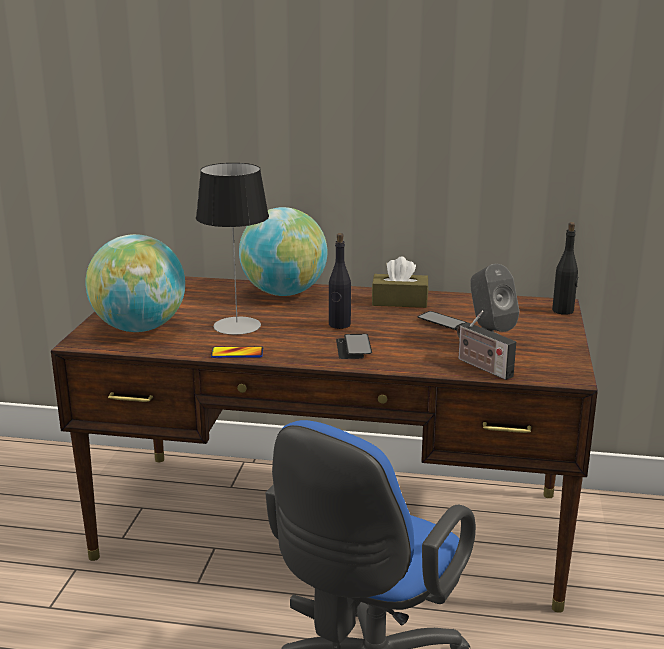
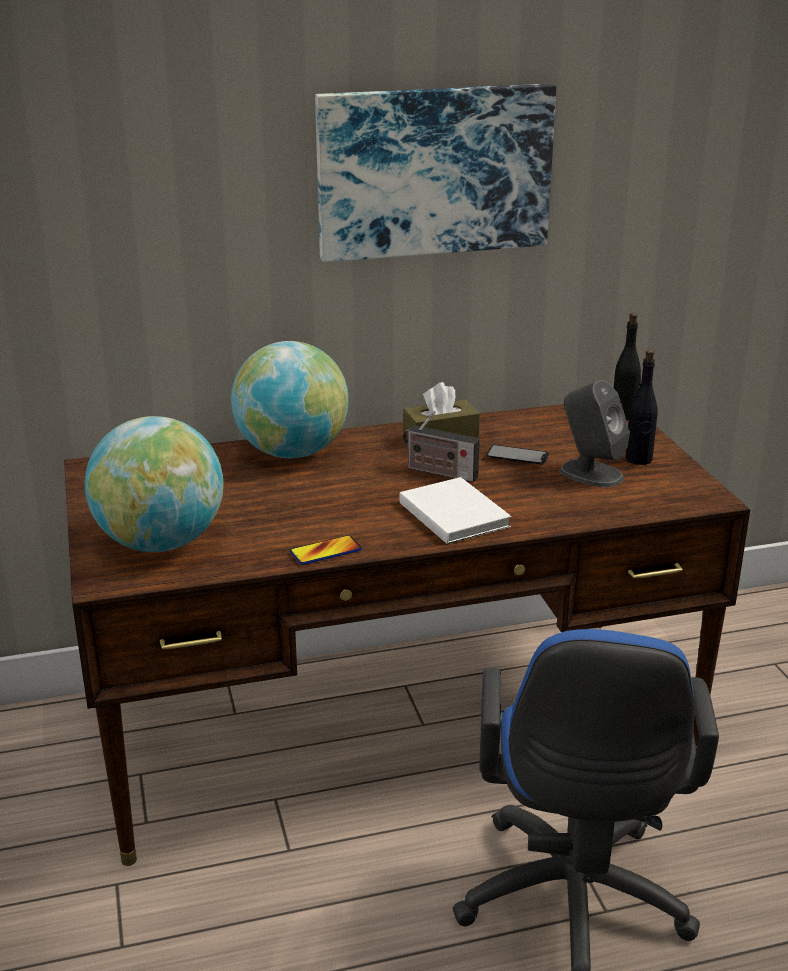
camera: 25 degrees left, 5 degrees up
table lamp [196,163,269,335] -> none
black bottle [329,233,351,329] -> black bottle moved to [625,349,658,465]
phone [336,334,372,359] -> white book [400,477,511,544]
radio [457,311,516,380] -> radio moved to [403,410,480,482]
none -> picture [315,84,556,262]

